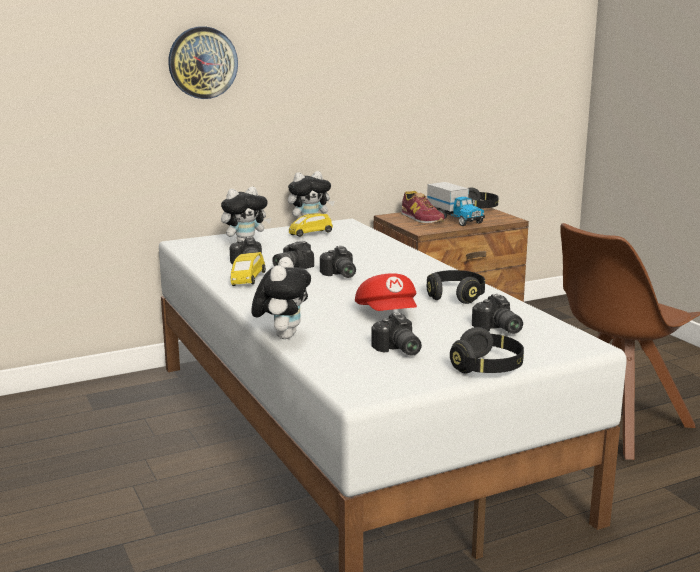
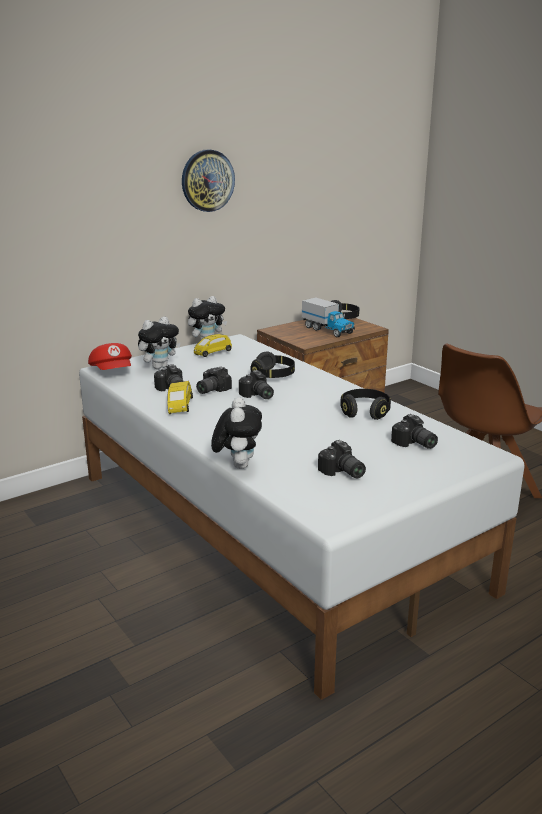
camera: 10 degrees left, 5 degrees up
wall clock [168,26,238,99] -> wall clock moved to [182,149,235,212]
red cap [355,273,417,311] -> red cap moved to [88,343,132,370]
shoe [401,191,445,224] -> none
black headphones [450,327,524,374] -> black headphones moved to [250,352,295,378]

